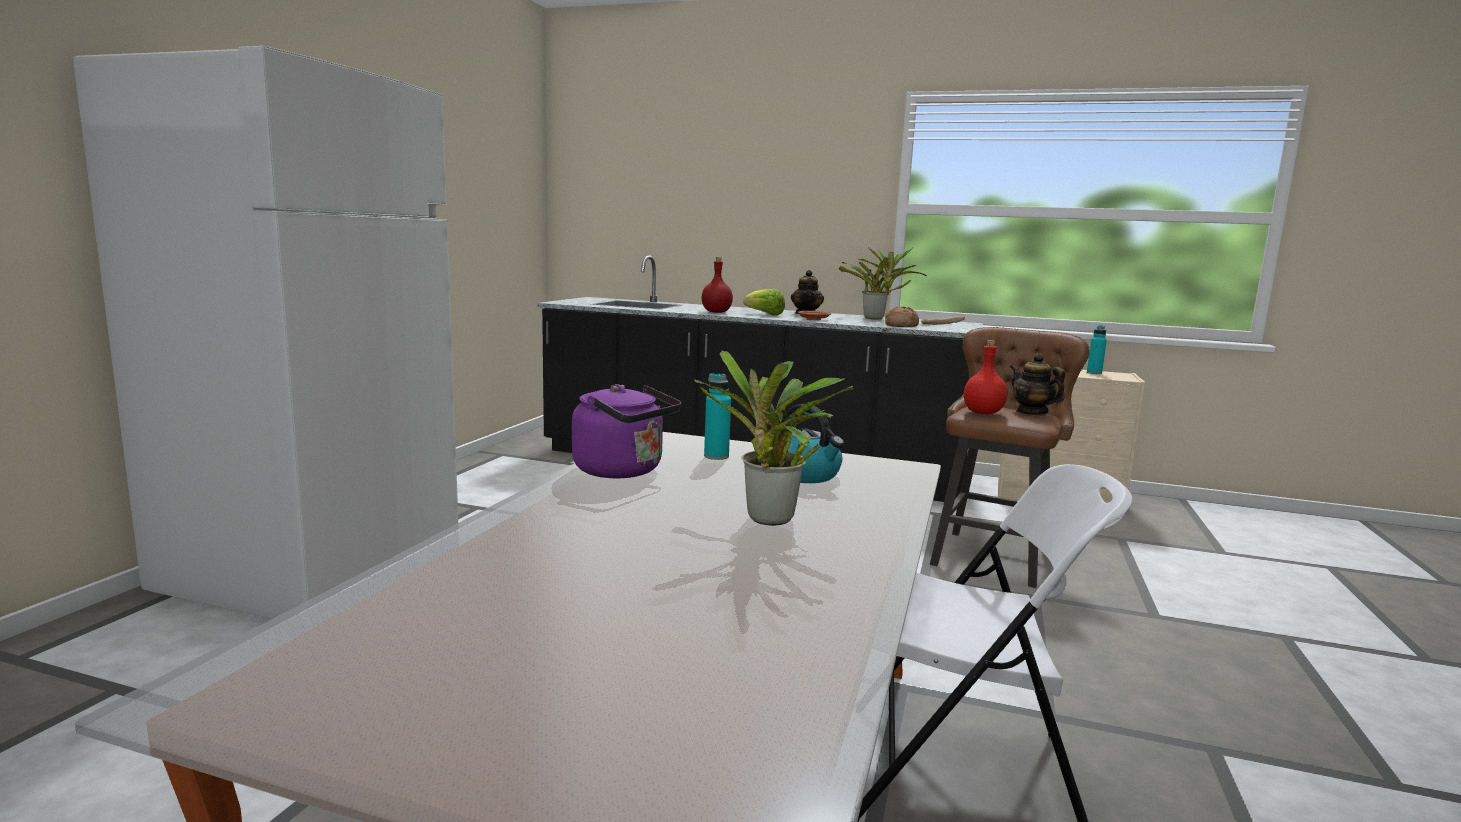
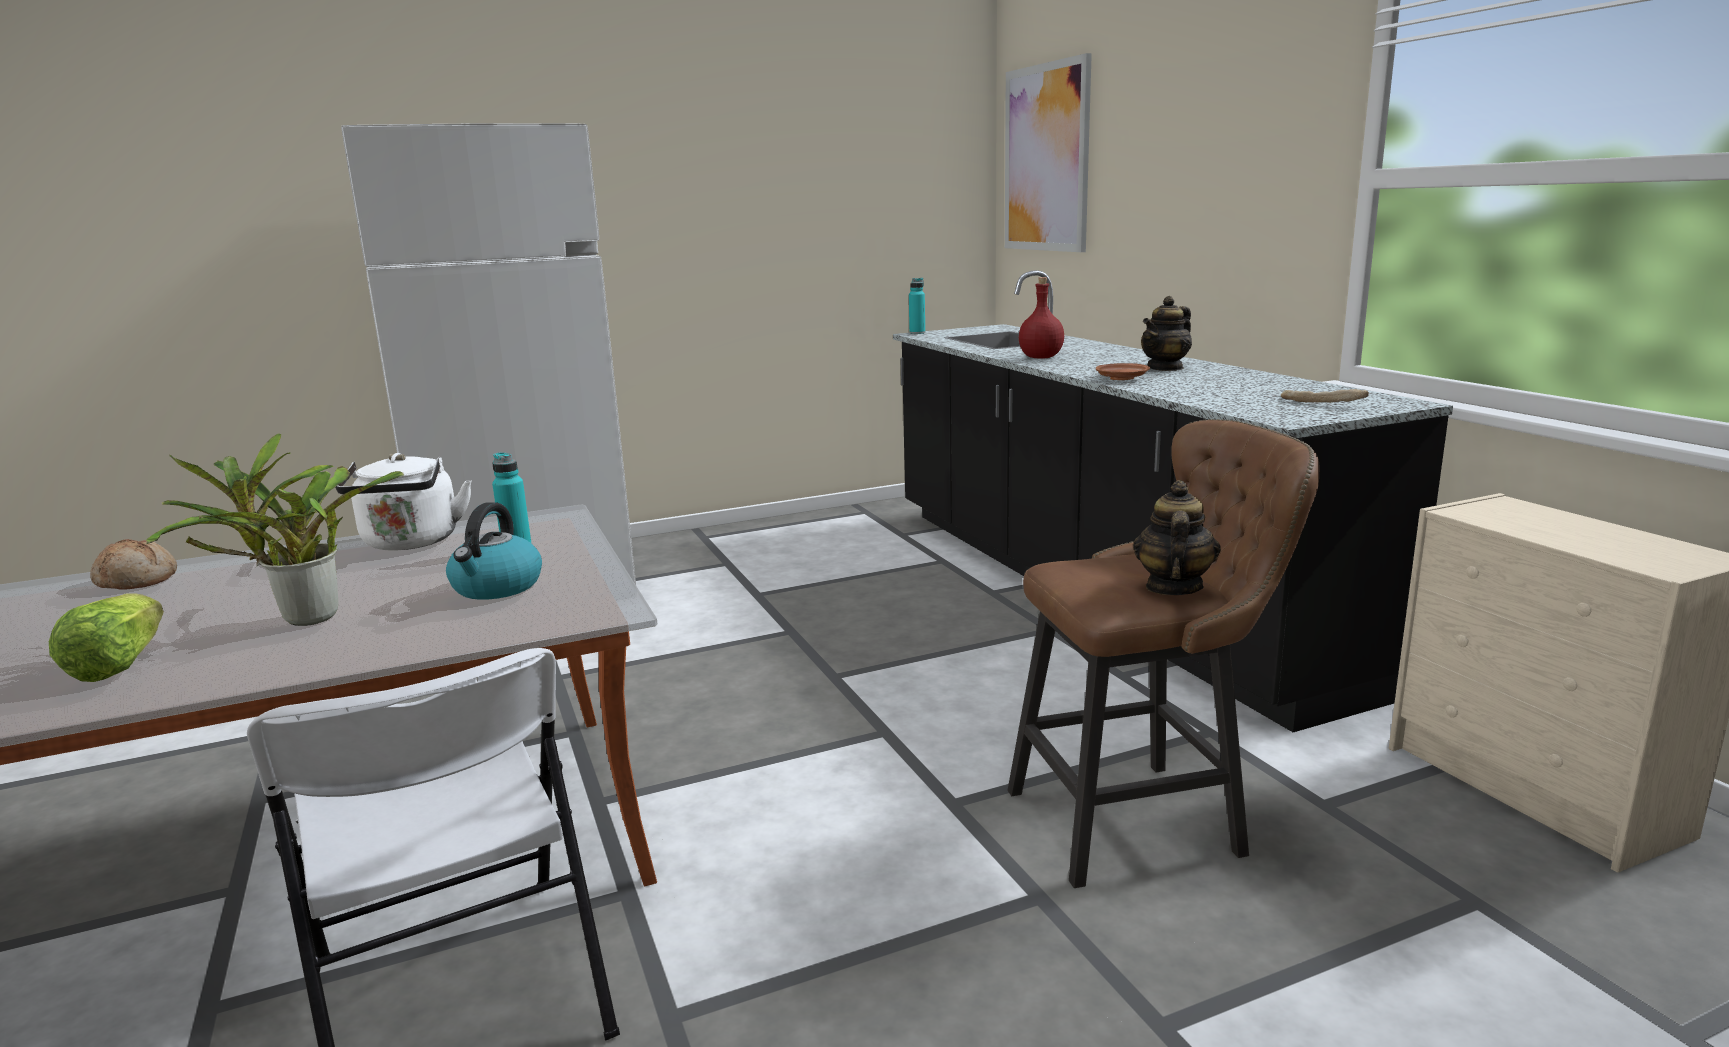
camera: 50 degrees right, 5 degrees up
purple kettle [572,384,681,478] -> white kettle [335,453,472,550]
lettuce [743,289,785,315] -> lettuce moved to [49,593,164,682]
potted plant [839,247,926,320] -> none
bread [885,306,919,327] -> bread moved to [90,539,177,590]
red bottle [964,340,1007,414] -> none
turquoise bottle [1087,325,1107,374] -> turquoise bottle moved to [909,278,925,334]
none -> picture [1005,53,1092,252]

